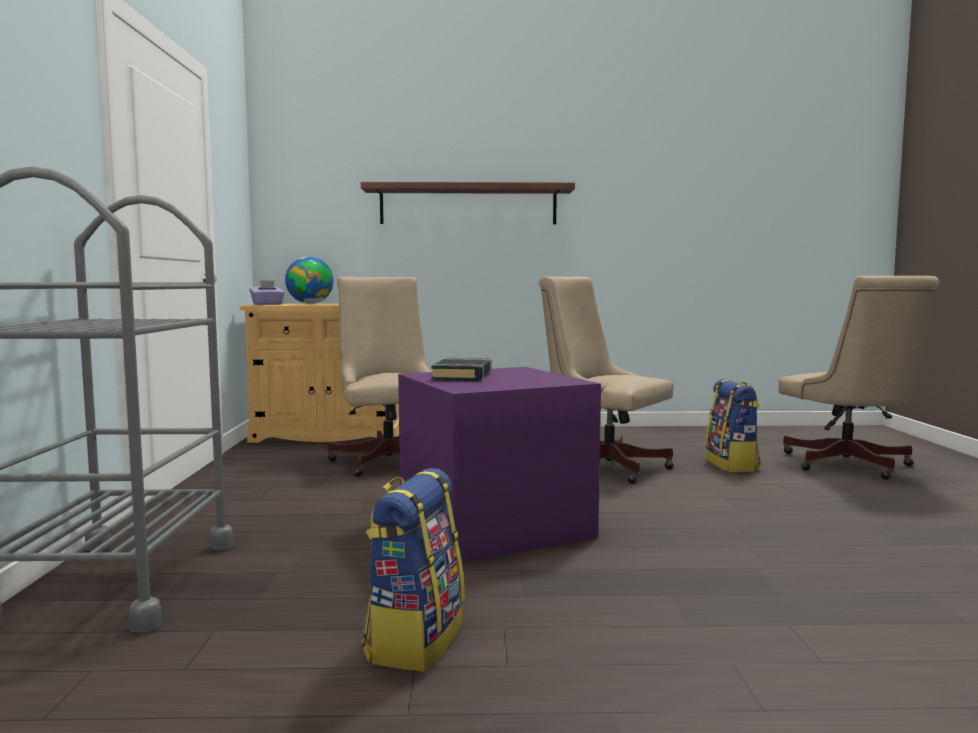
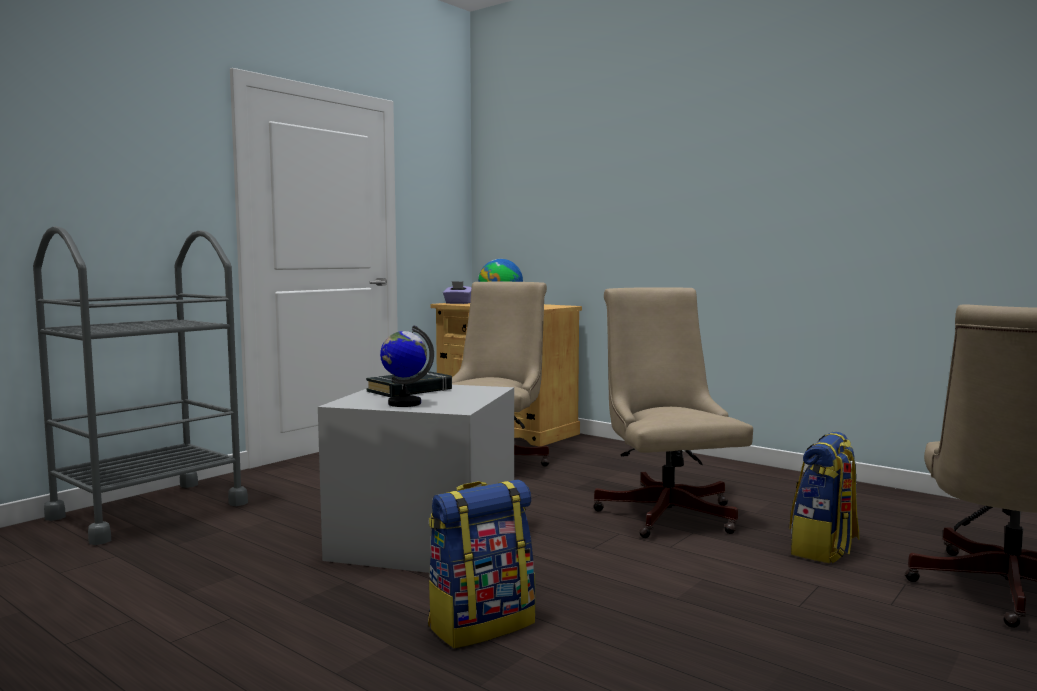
camera: 40 degrees right, 0 degrees up
shelf [361,182,575,224] -> none
backpack [362,468,465,672] -> backpack moved to [428,480,536,648]
purple storage box [398,367,601,562] -> grey storage box [318,385,514,573]
none -> globe [380,325,434,407]

